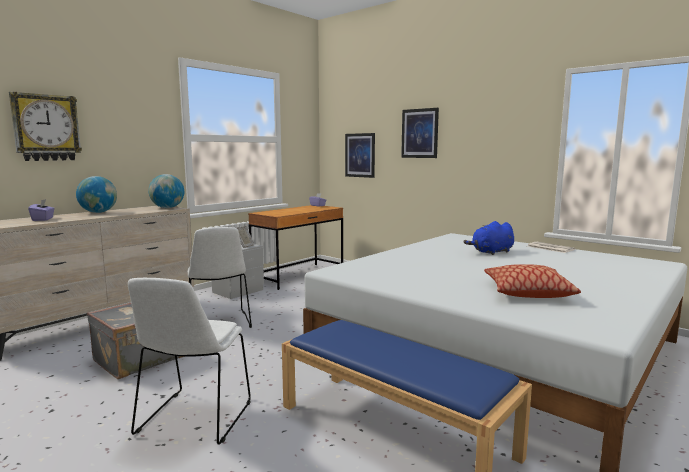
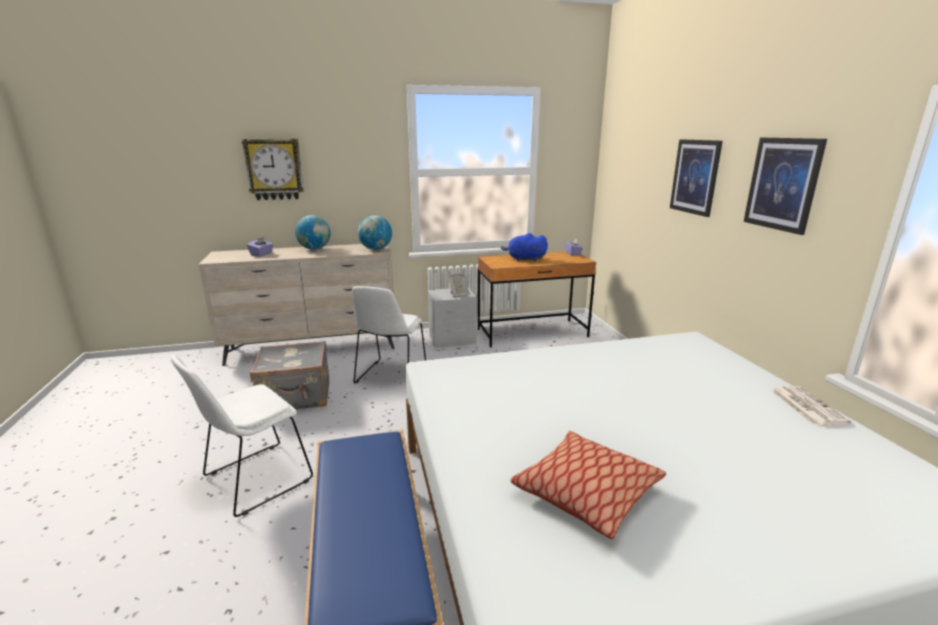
camera: 35 degrees right, 10 degrees up
picture [345,133,375,178] -> picture moved to [744,138,827,235]
blue plush toy [464,221,514,255] -> blue plush toy moved to [501,233,548,261]

